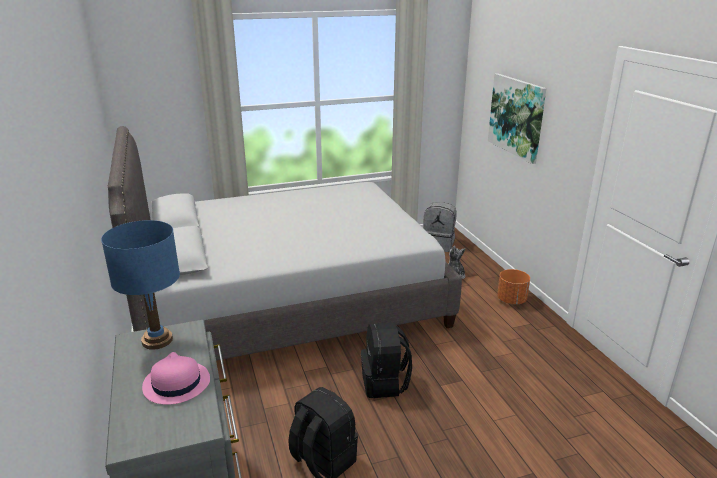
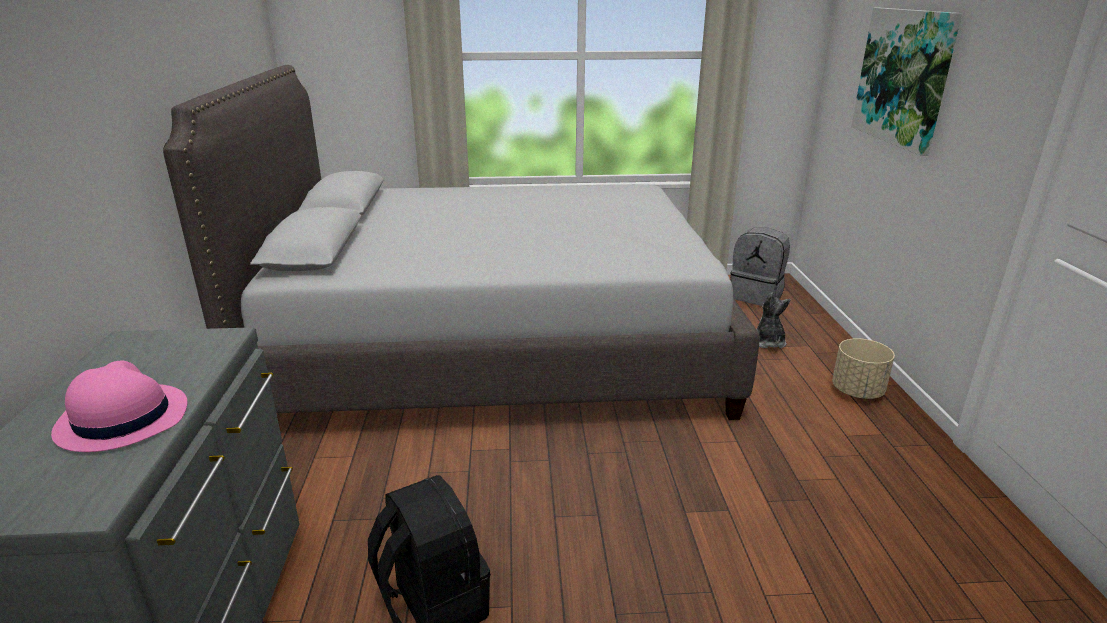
camera: 15 degrees right, 0 degrees up
blue table lamp [101,220,180,350] -> none
black backpack [361,323,412,398] -> none
orange planter [497,269,530,304] -> beige planter [832,338,895,399]

